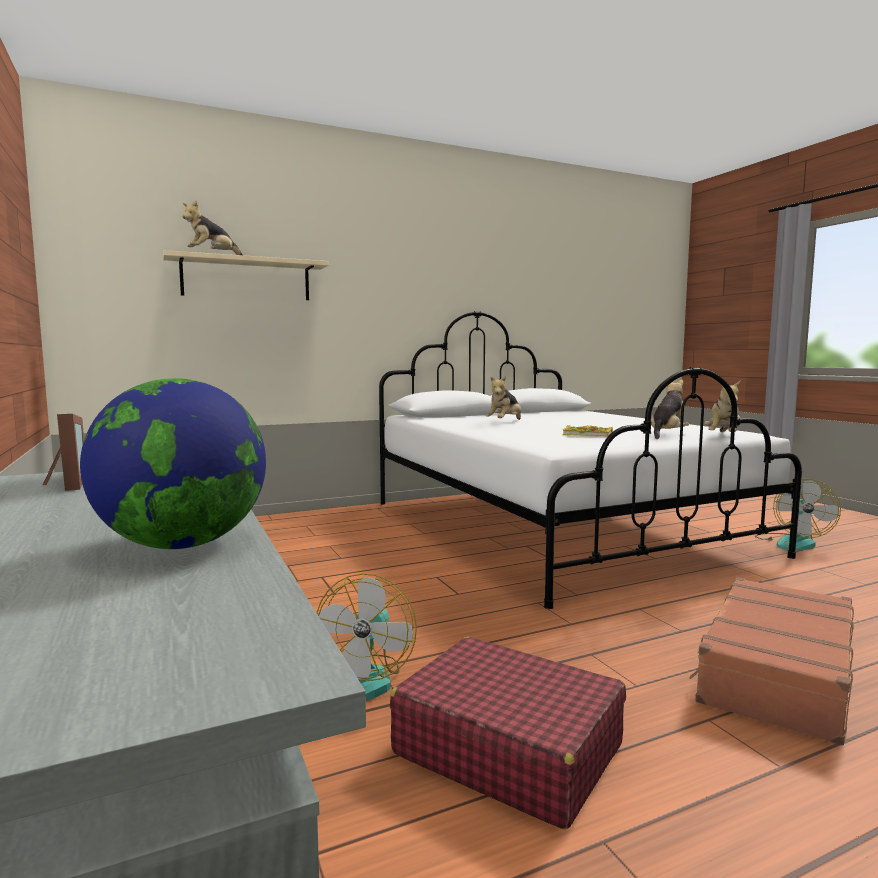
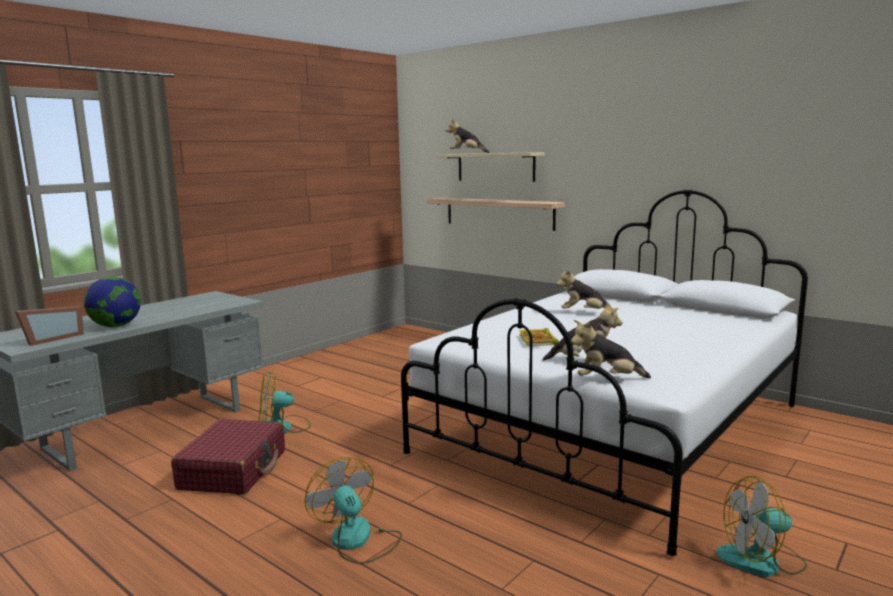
camera: 65 degrees right, 5 degrees up
picture frame [43,414,84,491] -> picture frame moved to [15,306,84,346]
brown suitcase [689,577,854,745] -> fan [305,457,402,564]
none -> shelf [427,198,565,231]

